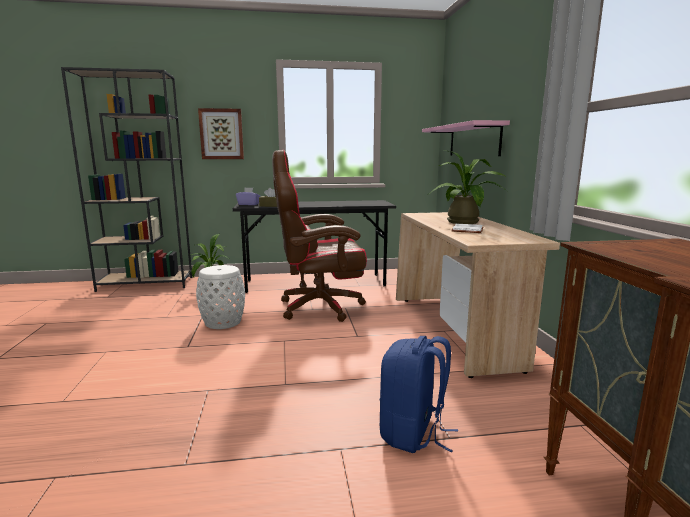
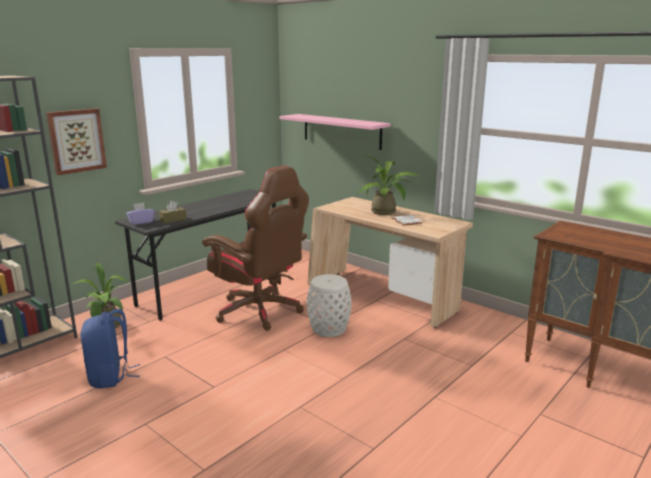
camera: 40 degrees left, 5 degrees up
white stool [196,265,245,329] -> white stool moved to [307,274,352,337]
brown office chair [272,150,367,322] -> brown office chair turned 90 degrees counterclockwise [202,165,309,331]
blue backpack [380,336,458,453] -> blue backpack moved to [80,309,140,389]

